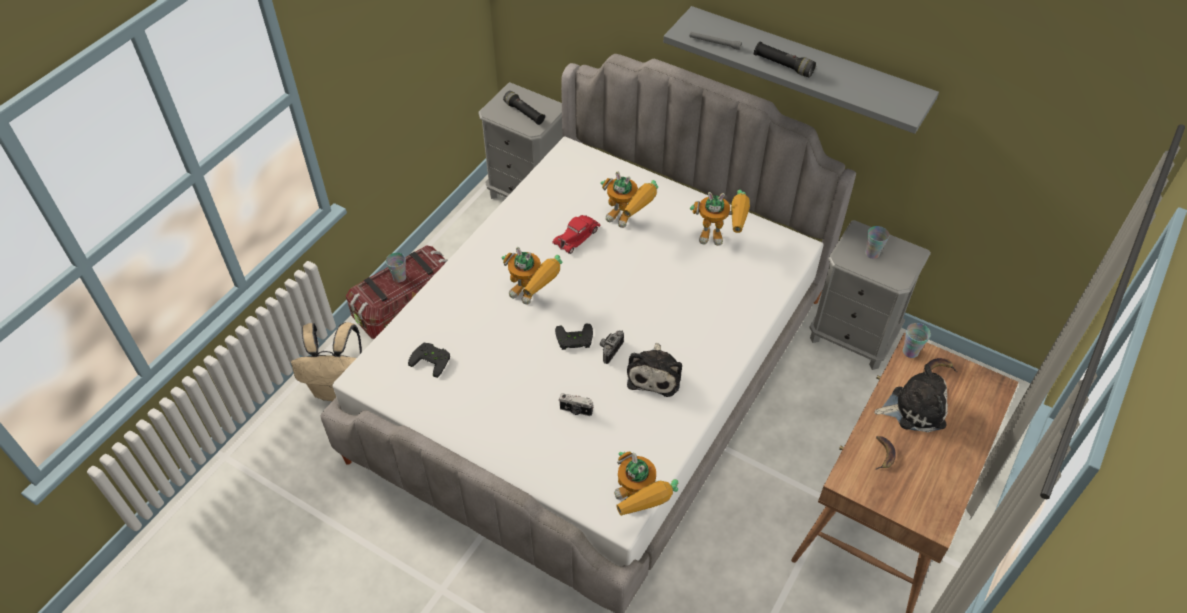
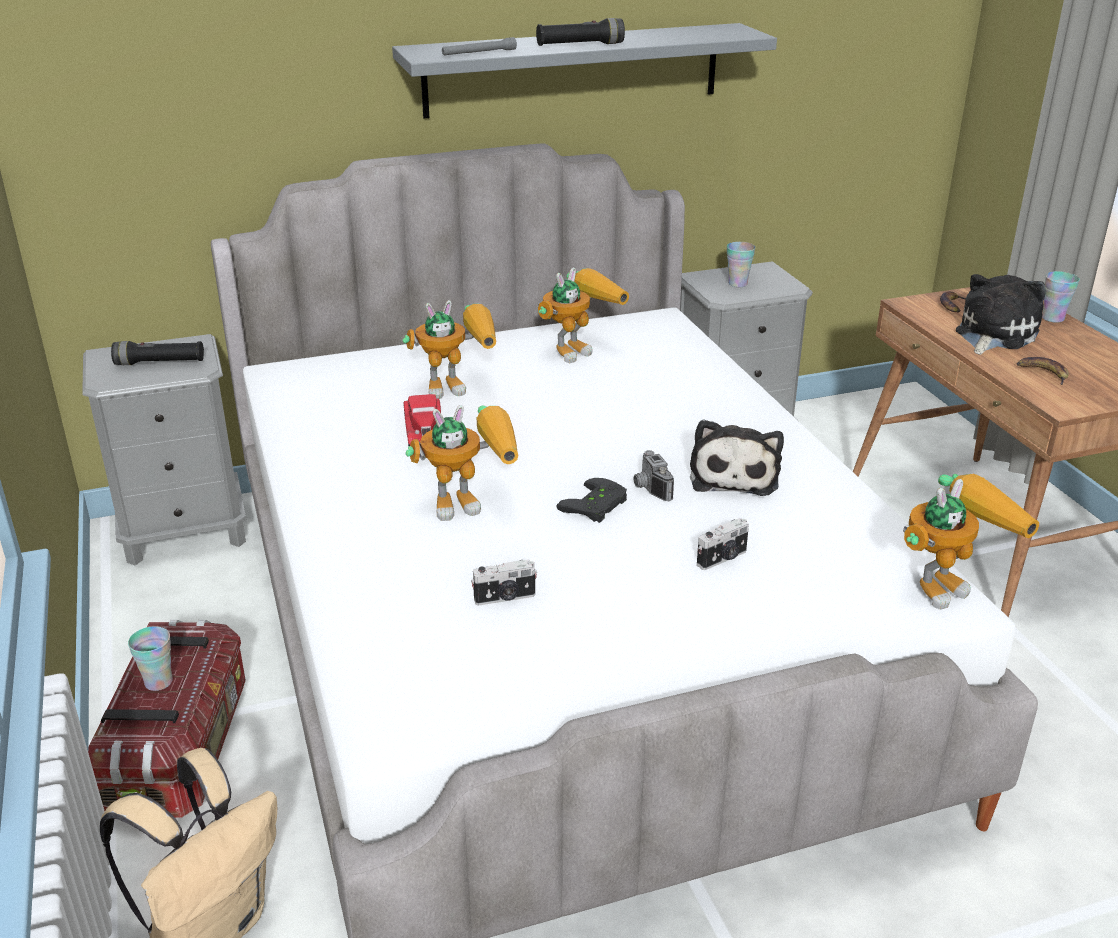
camera: 50 degrees left, 20 degrees down
black game controller [408,343,450,378] -> none
toy robot [614,452,678,516] -> toy robot turned 45 degrees counterclockwise [903,473,1039,610]
plush toy [627,343,682,397] -> plush toy turned 45 degrees clockwise [690,419,784,496]
cup [903,323,931,358] -> cup moved to [1042,271,1080,323]
none -> camera [471,559,537,605]

